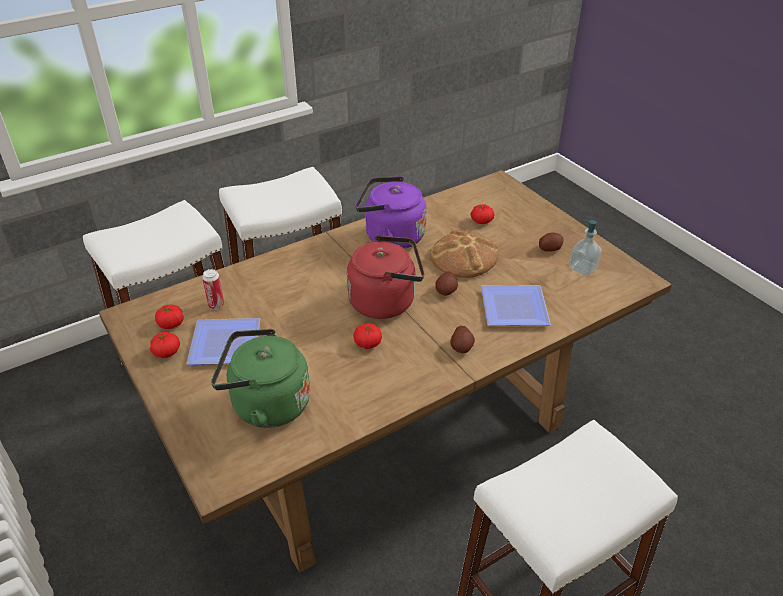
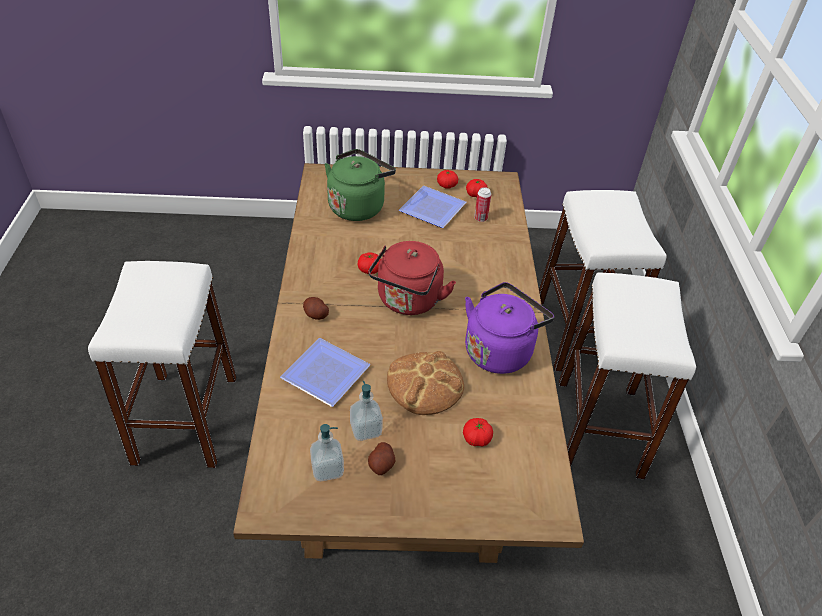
camera: 120 degrees right, 5 degrees up
potato [435,271,458,296] -> none
none -> soap dispenser [350,381,383,441]

